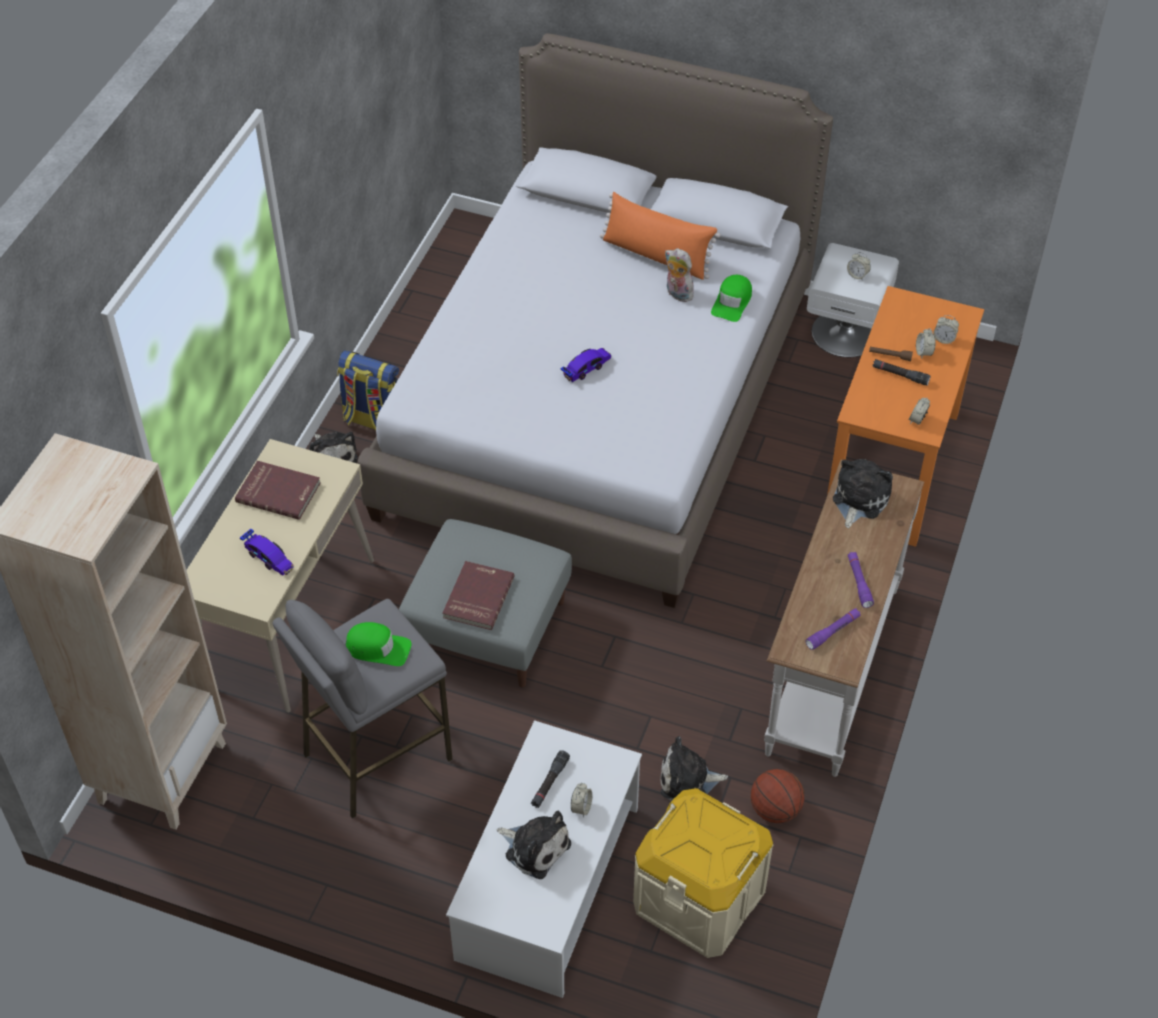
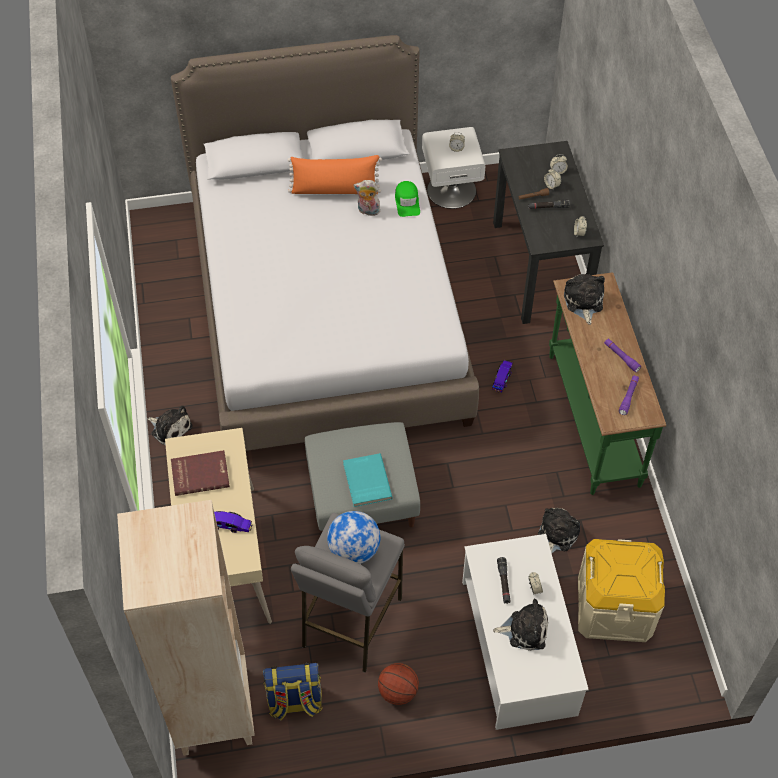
camera: 30 degrees left, 5 degrees up
backpack [337,350,399,430] -> backpack moved to [263,663,323,720]
green cap [345,622,411,666] -> globe [327,511,380,564]
red book [442,561,515,630] -> turquoise book [343,453,393,507]
toy car [561,348,611,382] -> toy car moved to [492,360,513,392]
plush toy [661,736,728,801] -> plush toy turned 150 degrees clockwise [538,508,580,553]
basketball [751,769,804,823] -> basketball moved to [378,663,419,705]
white console table [764,459,924,777] -> green console table [549,272,666,495]
orange desk [827,286,984,547] -> black desk [493,141,604,324]

